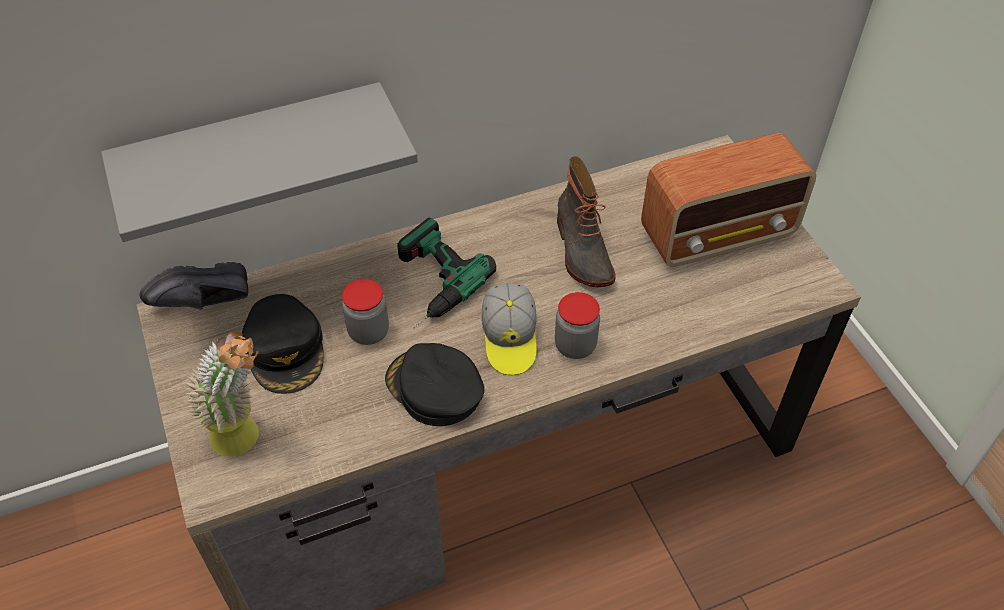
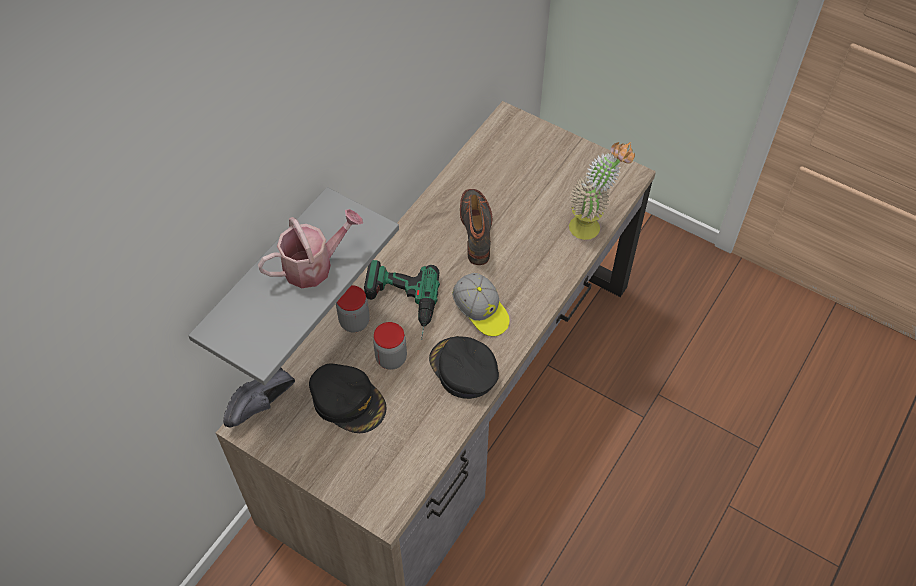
camera: 35 degrees left, 5 degrees up
potted plant [185,331,259,457] -> potted plant moved to [569,142,635,240]
black cap [385,343,484,426] -> black cap turned 45 degrees clockwise [429,336,499,399]
jar [555,292,600,359] -> jar moved to [336,285,370,332]
boot [557,156,616,287] -> boot turned 135 degrees counterclockwise [460,189,492,265]
radio [641,133,816,267] -> none
none -> watering can [258,209,363,288]

